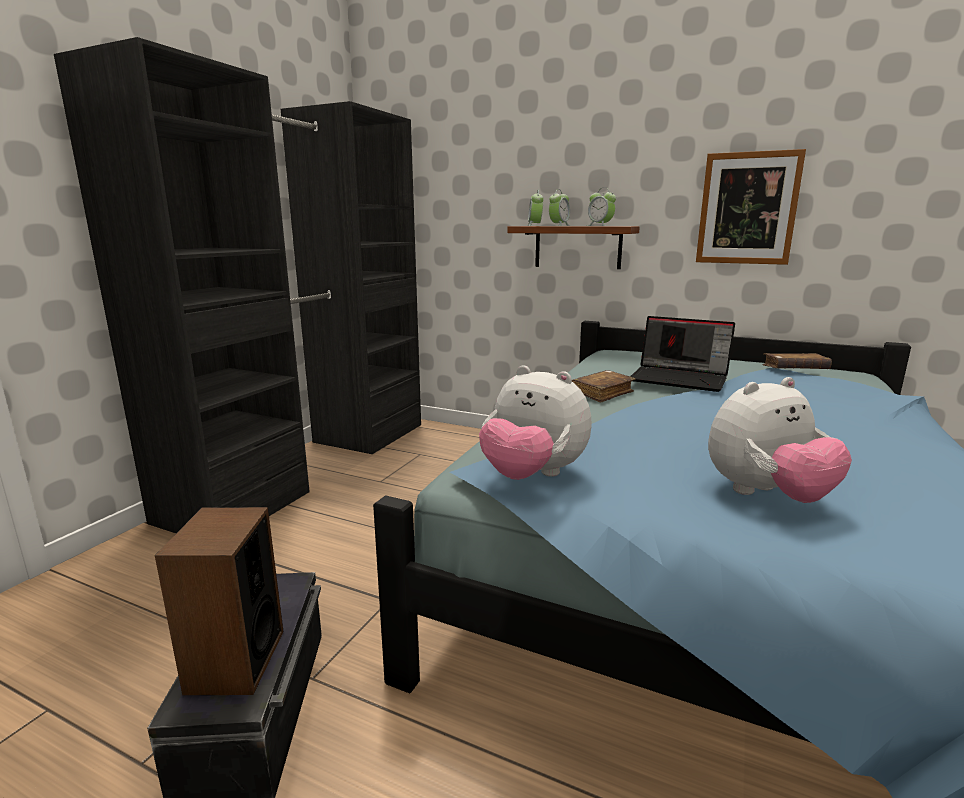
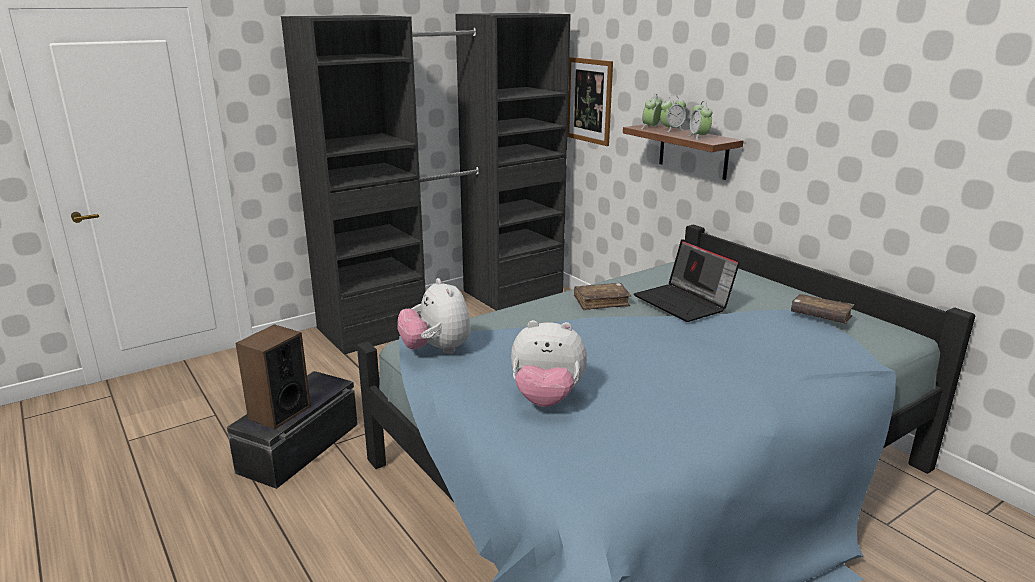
camera: 30 degrees right, 5 degrees up
picture [696,149,806,265] -> picture moved to [567,57,613,146]

